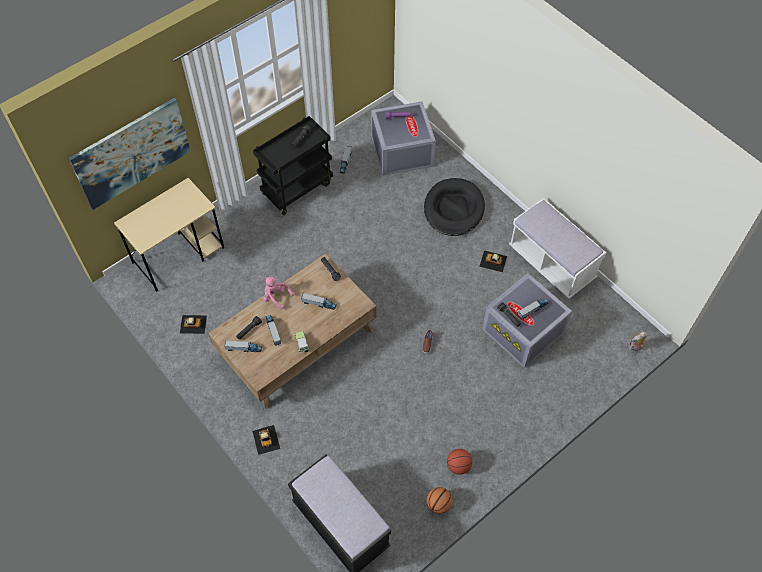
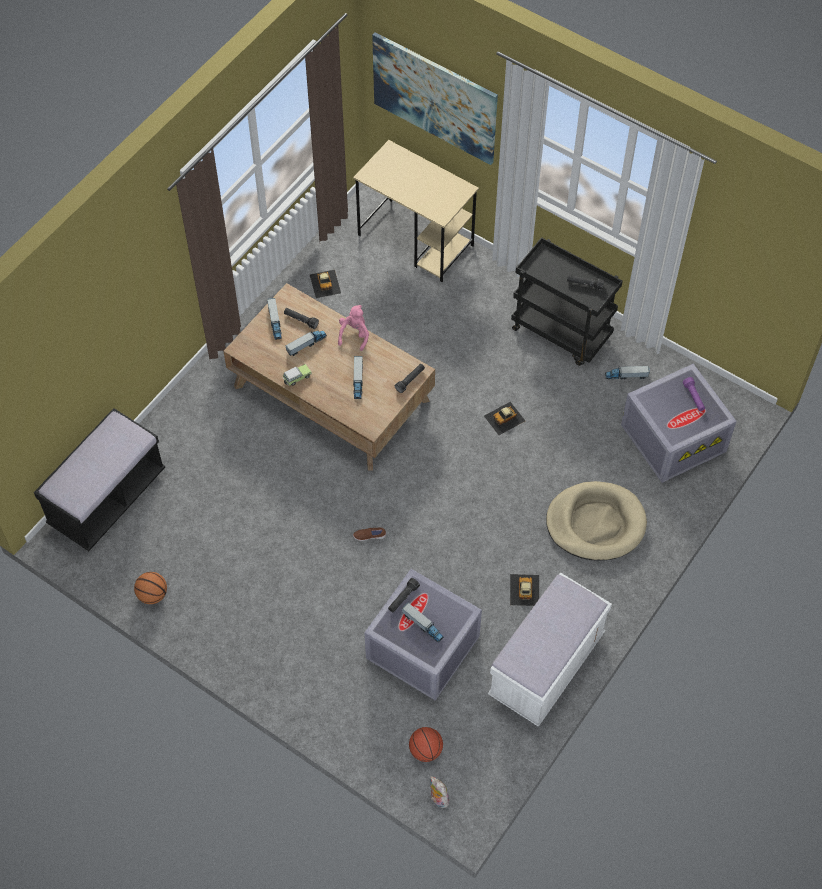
camera: 75 degrees right, 0 degrees up
toy car [253,425,280,455] -> toy car moved to [484,402,525,435]
black dog bed [424,178,485,236] -> beige dog bed [546,481,647,561]
basketball [447,449,472,475] -> basketball moved to [409,727,443,762]

